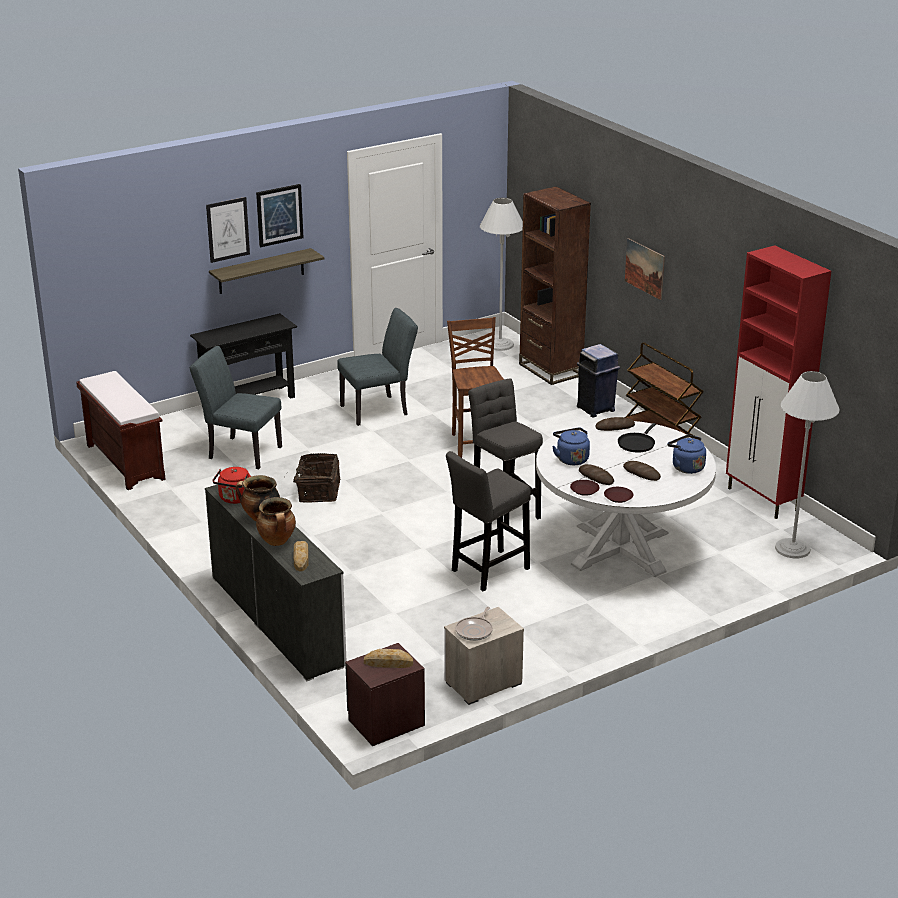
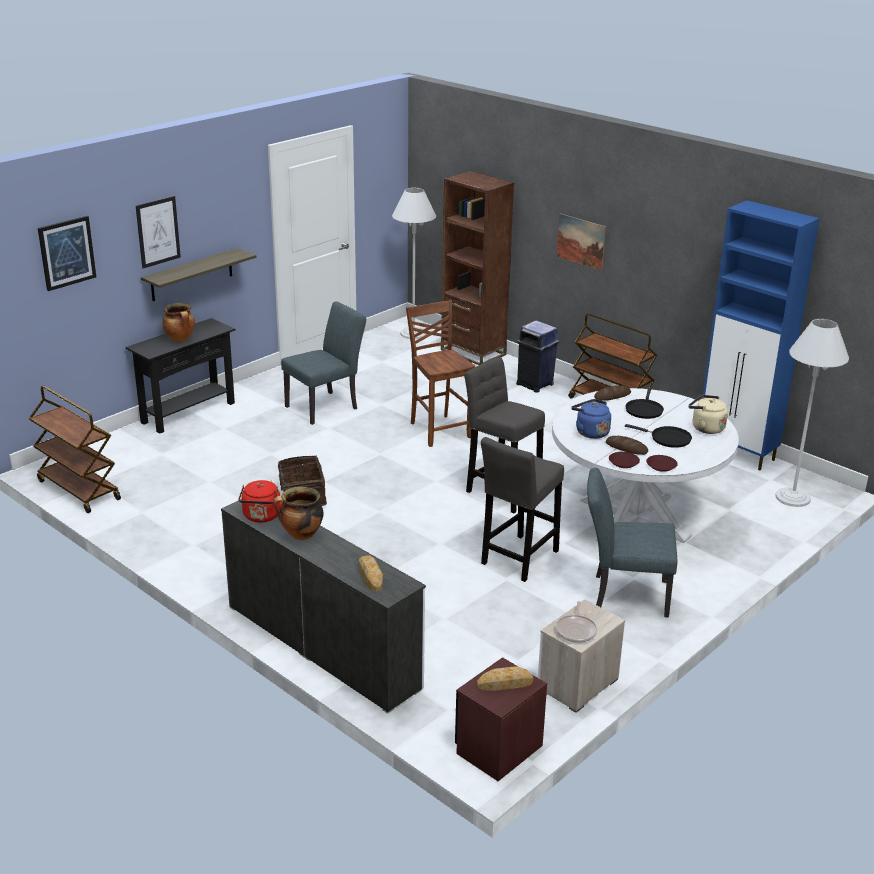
camera: 15 degrees left, 0 degrees up
brown bench [76,371,166,490] -> brown cart [29,385,121,513]
grey chair [190,346,282,469] -> grey chair moved to [587,468,678,618]
picture [256,184,303,247] -> picture moved to [38,216,96,291]
cooking pot [256,497,296,546] -> cooking pot moved to [162,303,195,342]
bread [623,461,661,481] -> black frying pan [625,424,692,448]
blue kettle [667,435,706,474] -> beige kettle [688,395,728,434]
red cabinet [726,245,831,519] -> blue cabinet [702,200,820,470]

